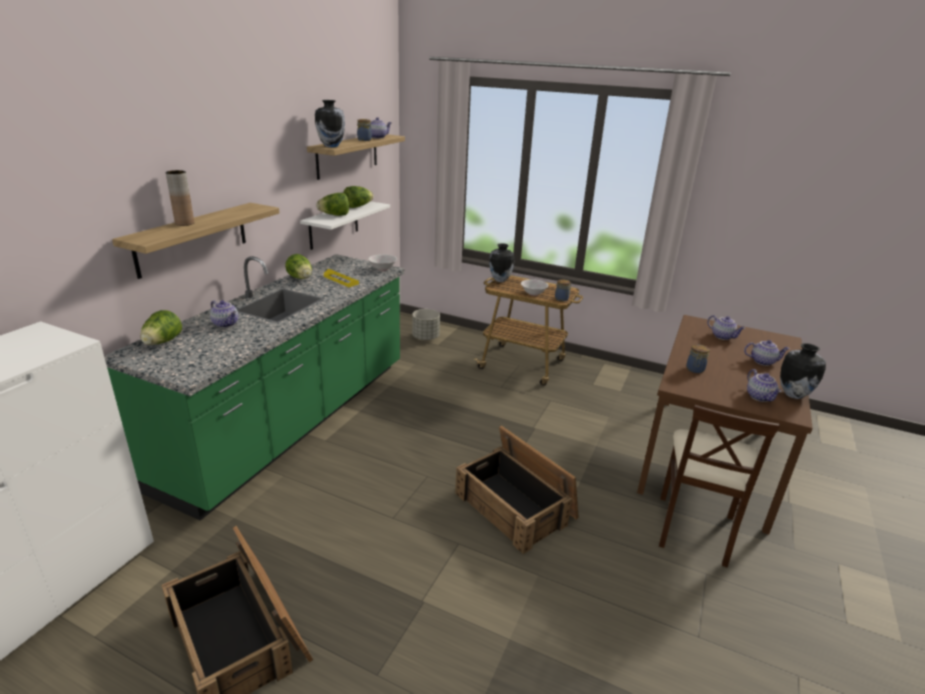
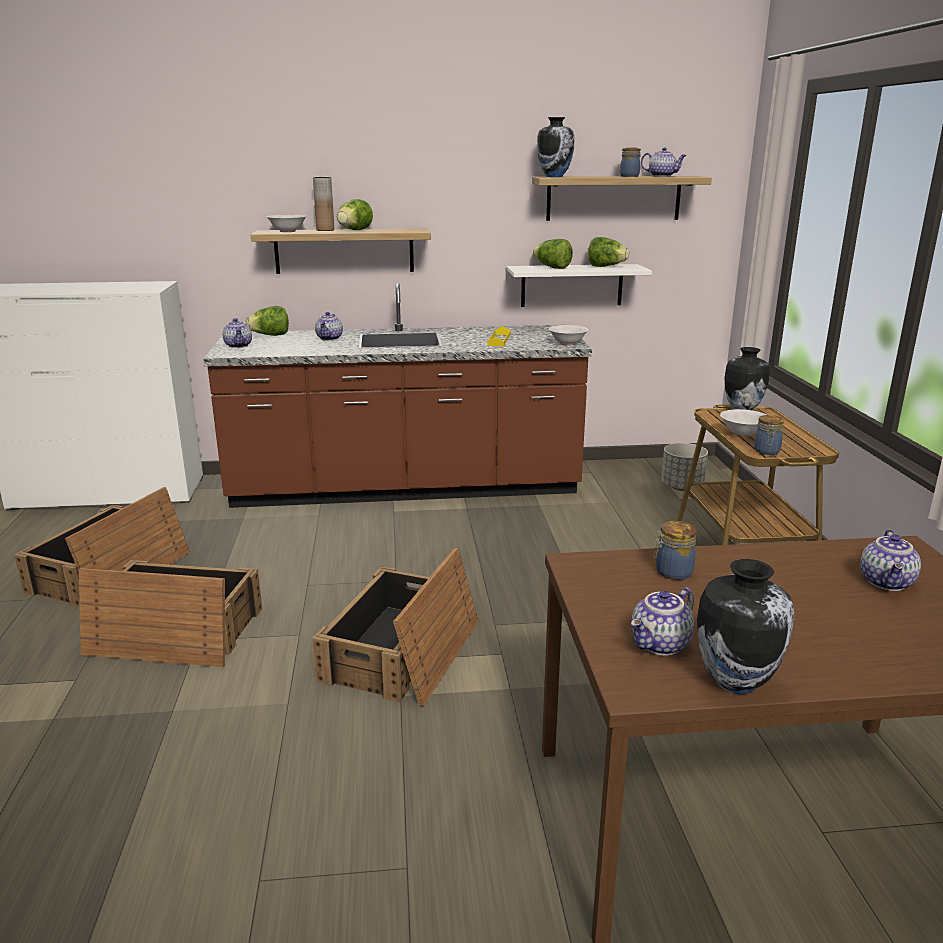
camera: 60 degrees right, 5 degrees down
green counter [104,254,405,521] -> brown counter [203,283,592,508]
lettuce [285,254,312,279] -> lettuce moved to [337,199,373,230]
beige chair [659,405,780,568] -> none
teapot [744,340,790,366] -> teapot moved to [223,318,252,348]
none -> crate [79,560,262,667]
none -> white bowl [267,215,307,232]

